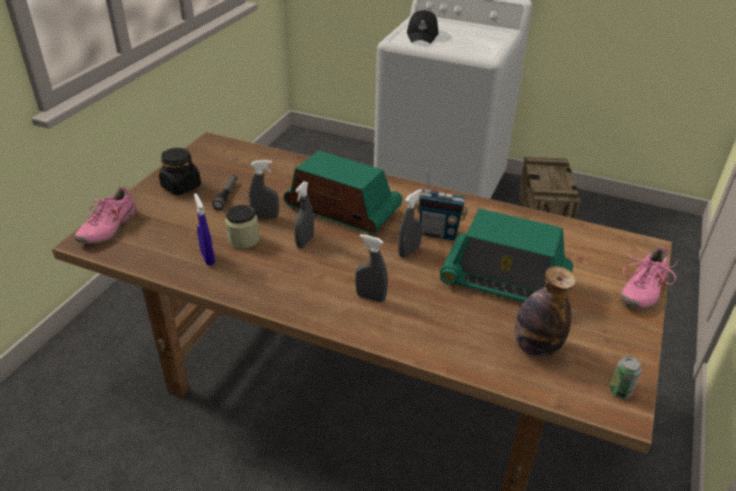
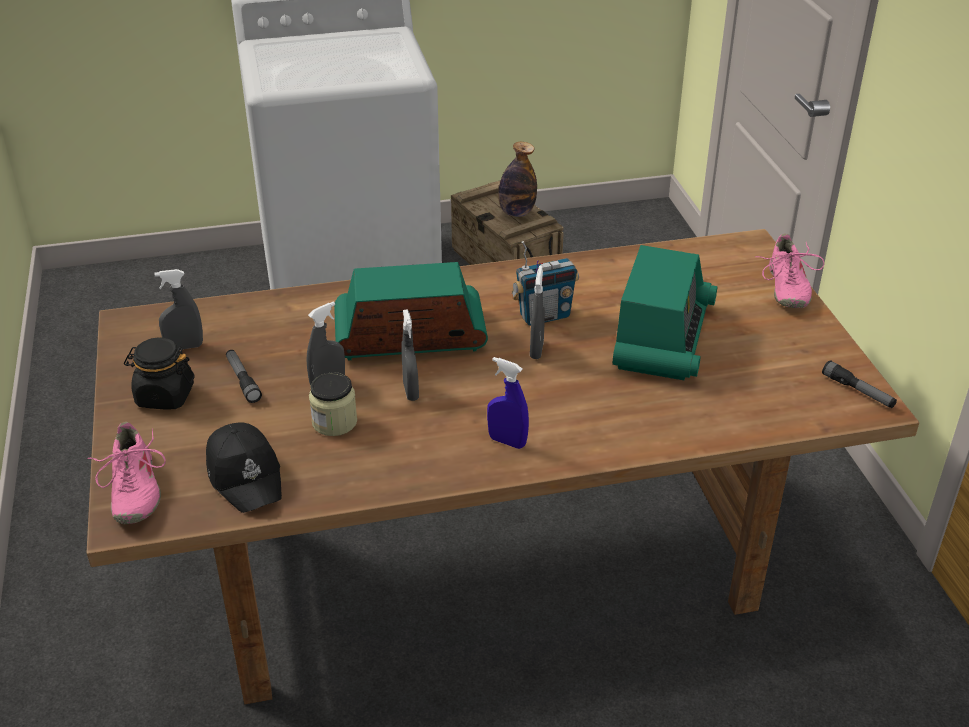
camera: 35 degrees left, 0 degrees up
blue spray bottle [194,193,215,266] -> blue spray bottle moved to [487,357,529,449]
grey spray bottle [355,234,388,302] -> grey spray bottle moved to [154,269,203,349]
black cap [407,10,438,43] -> black cap moved to [206,422,282,513]
radio [440,208,573,302] -> radio turned 60 degrees counterclockwise [613,245,717,380]
bottle [515,266,576,358] -> bottle moved to [498,142,537,217]
can [609,356,642,399] -> flashlight [822,360,897,408]

